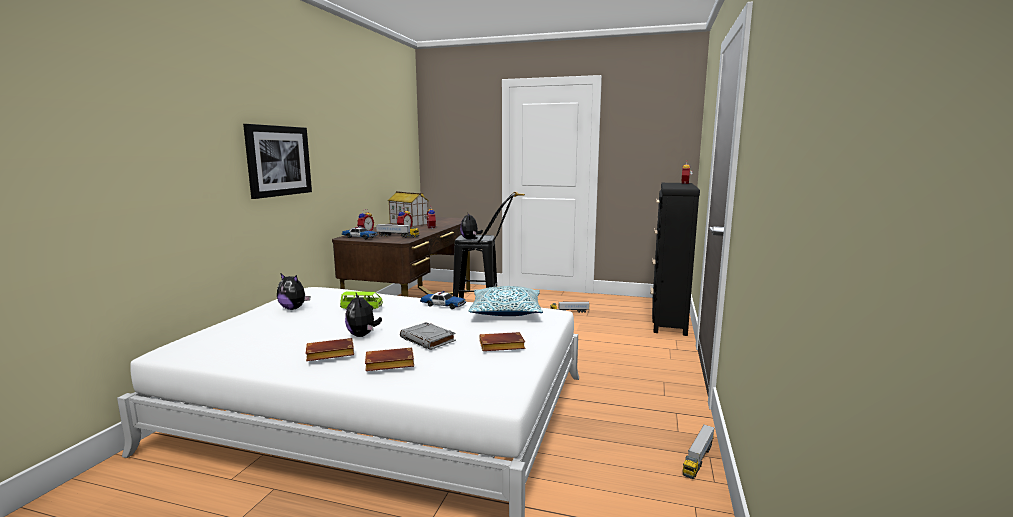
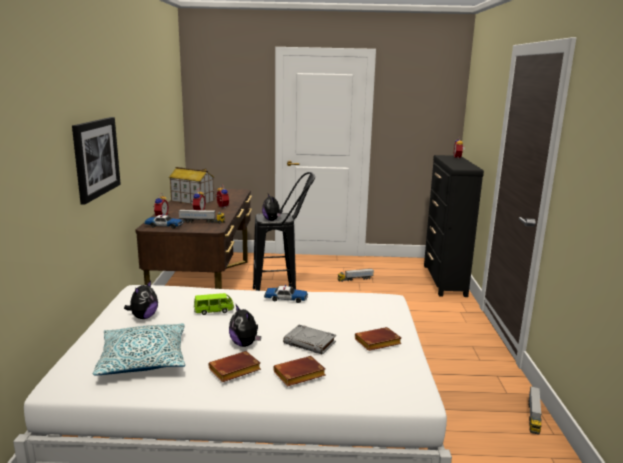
camera: 15 degrees left, 5 degrees up
plush toy [277,273,310,310] -> plush toy turned 75 degrees counterclockwise [124,280,158,319]
pillow [469,286,543,316] -> pillow moved to [93,323,185,375]

